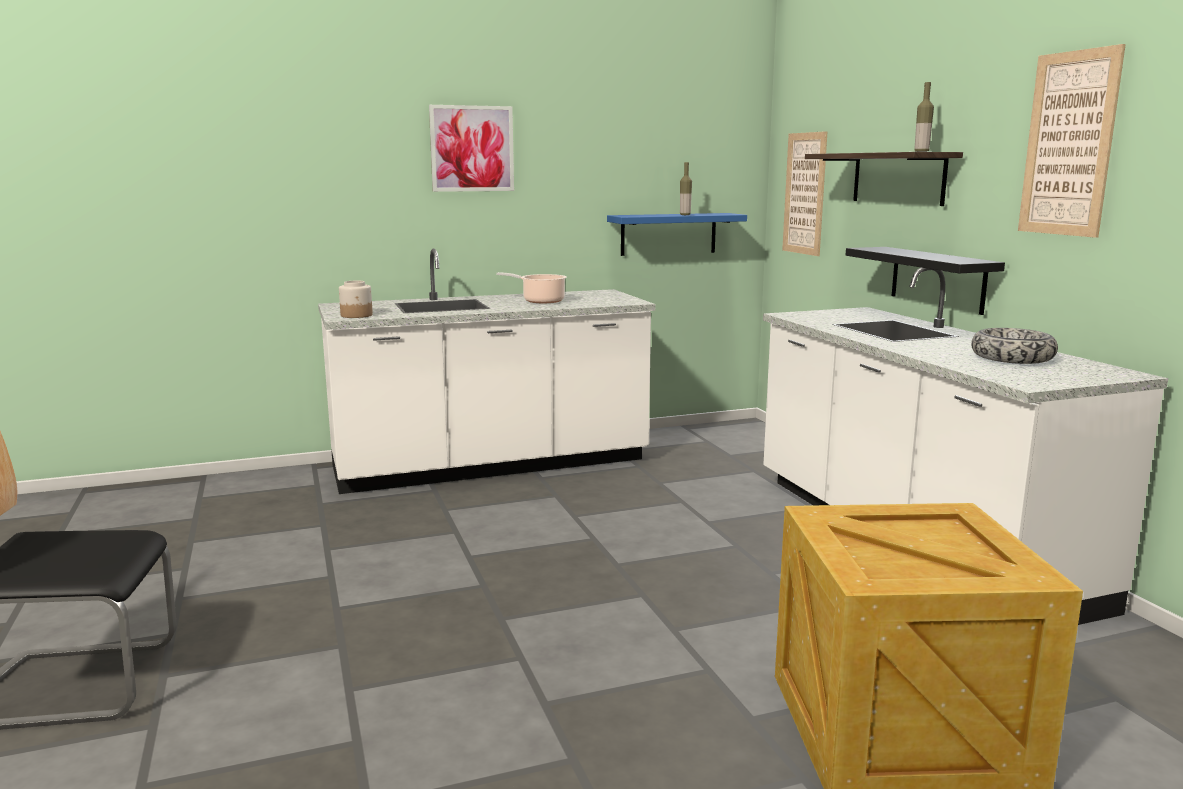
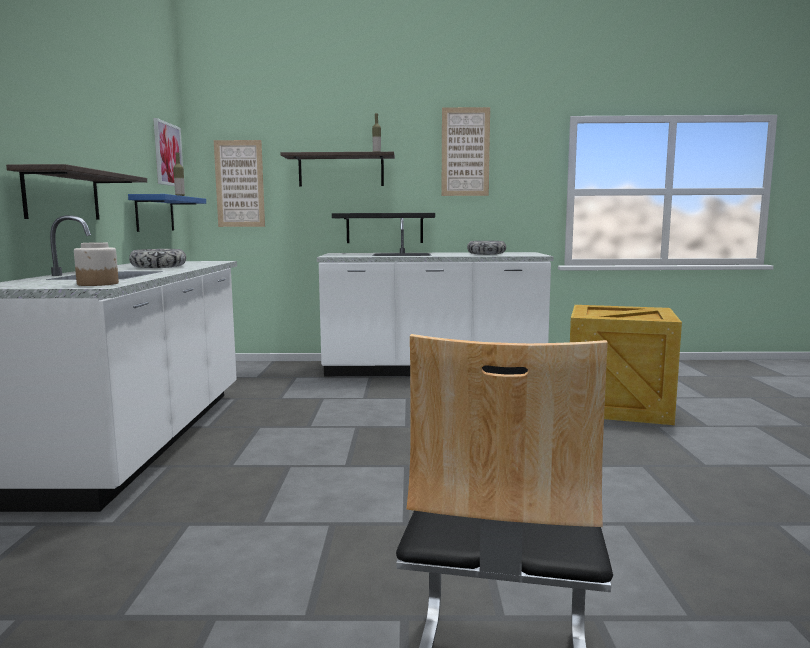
camera: 70 degrees left, 5 degrees down
picture [429,105,514,192] -> picture moved to [153,118,183,186]
cooking pot [496,272,567,303] -> bowl [129,249,186,268]
none -> shelf [6,164,147,220]

